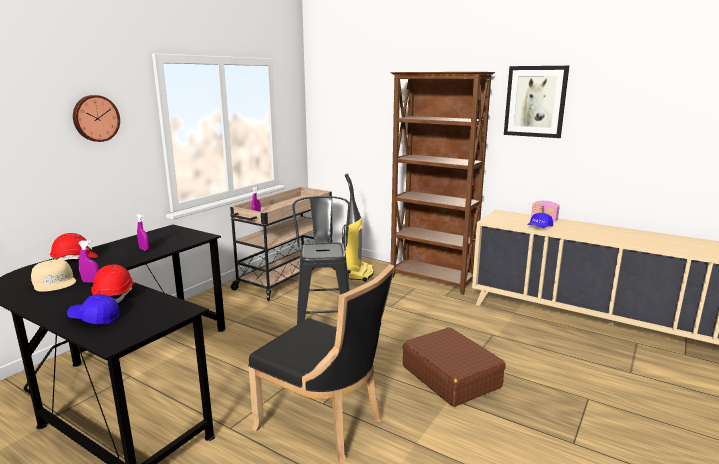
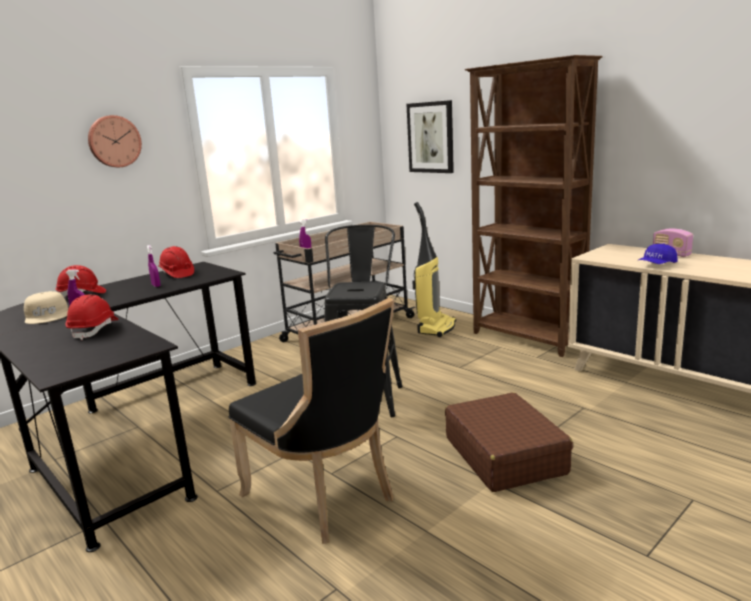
camera: 15 degrees right, 0 degrees up
blue cap [67,294,119,324] -> none
picture [504,66,569,138] -> picture moved to [407,100,454,173]
none -> red hard hat [158,246,194,278]

